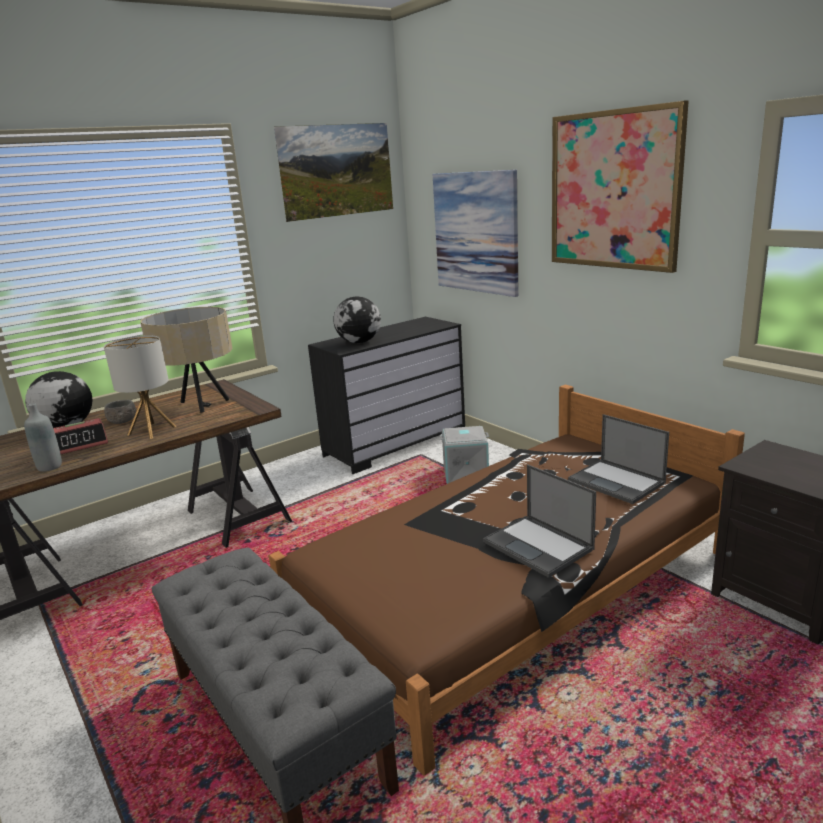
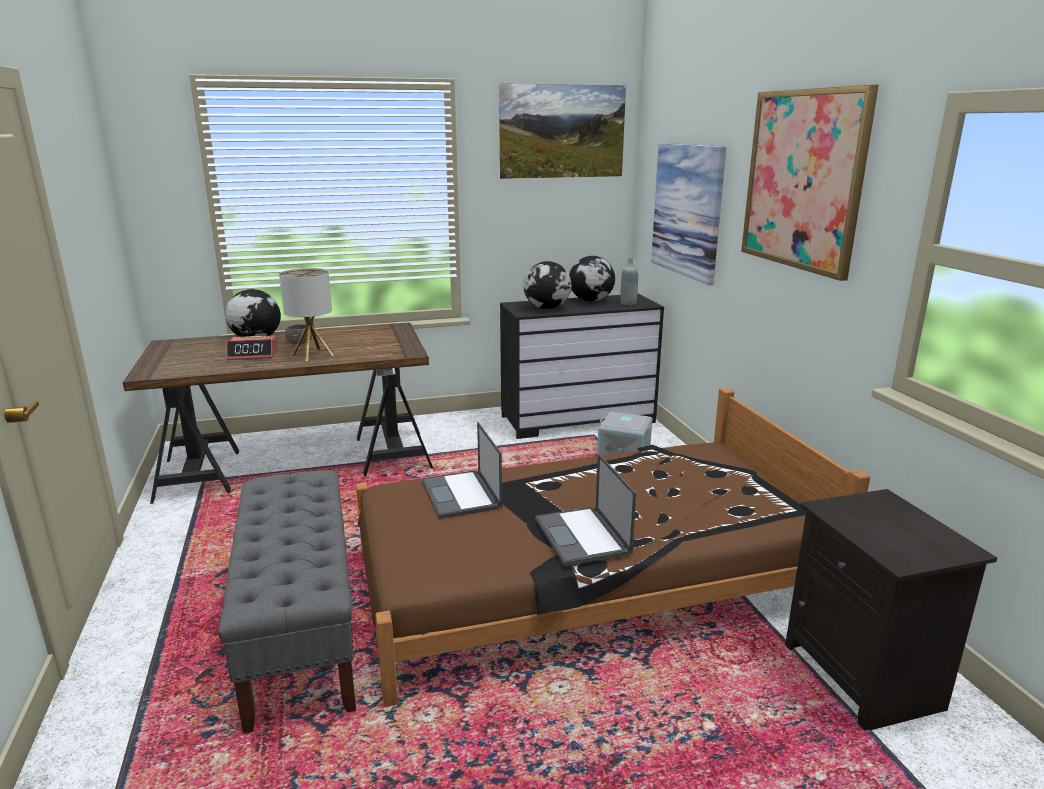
camera: 20 degrees right, 0 degrees up
grey bottle [24,403,62,472] -> grey bottle moved to [620,258,638,305]
beige table lamp [140,307,233,413] -> none
laptop [568,414,669,504] -> laptop moved to [422,422,502,519]
none -> globe [569,256,615,302]

